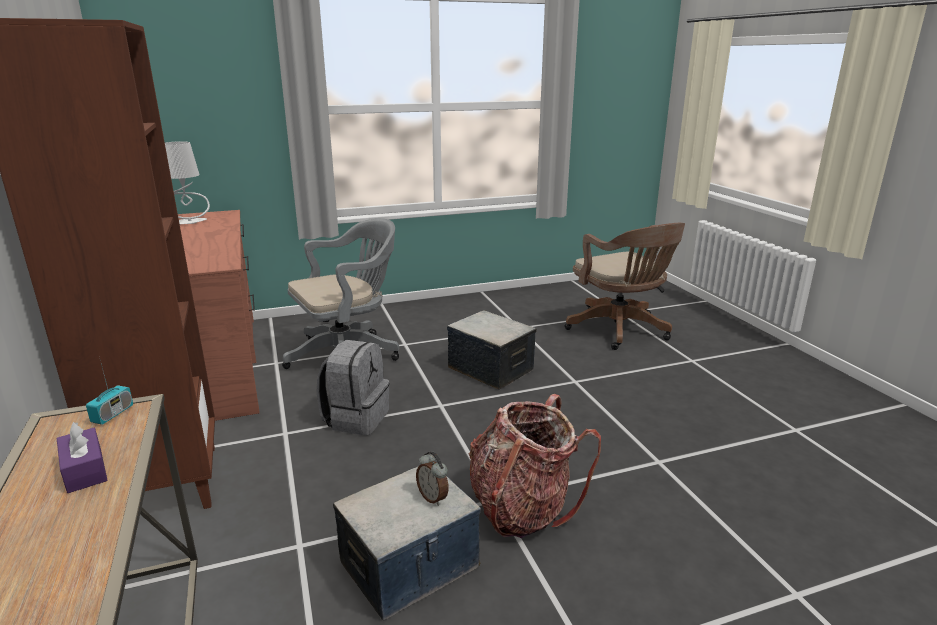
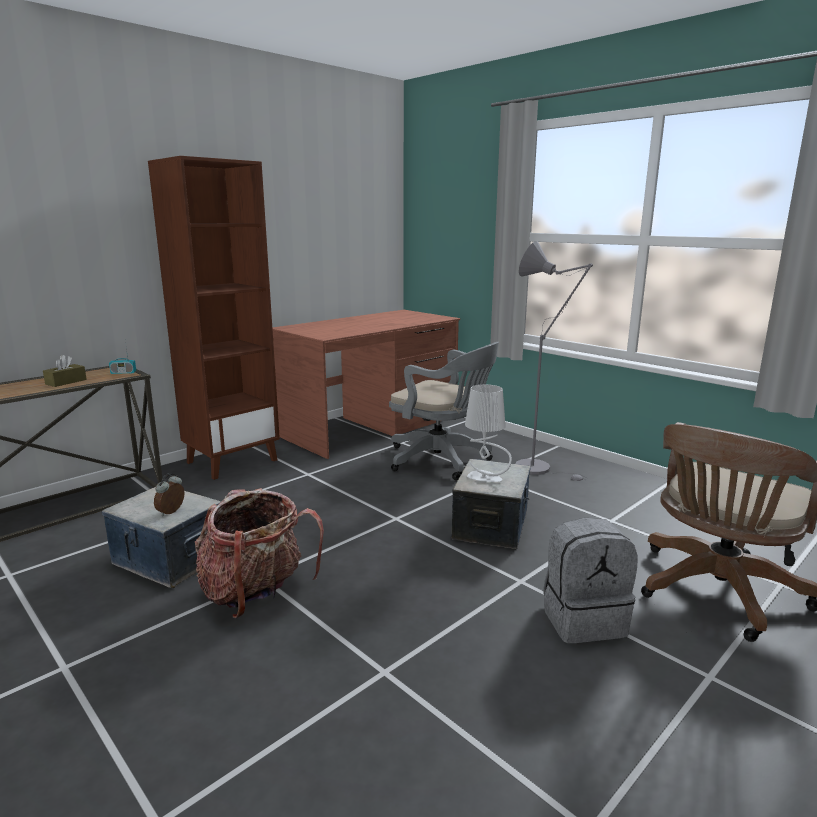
camera: 65 degrees right, 5 degrees down
purple tissue box [57,422,107,493] -> brown tissue box [43,355,87,387]
grey table lamp [165,141,210,224] -> grey table lamp moved to [465,384,512,482]
grey backpack [317,340,390,435] -> grey backpack moved to [543,518,638,643]
none -> grey floor lamp [515,241,593,481]

